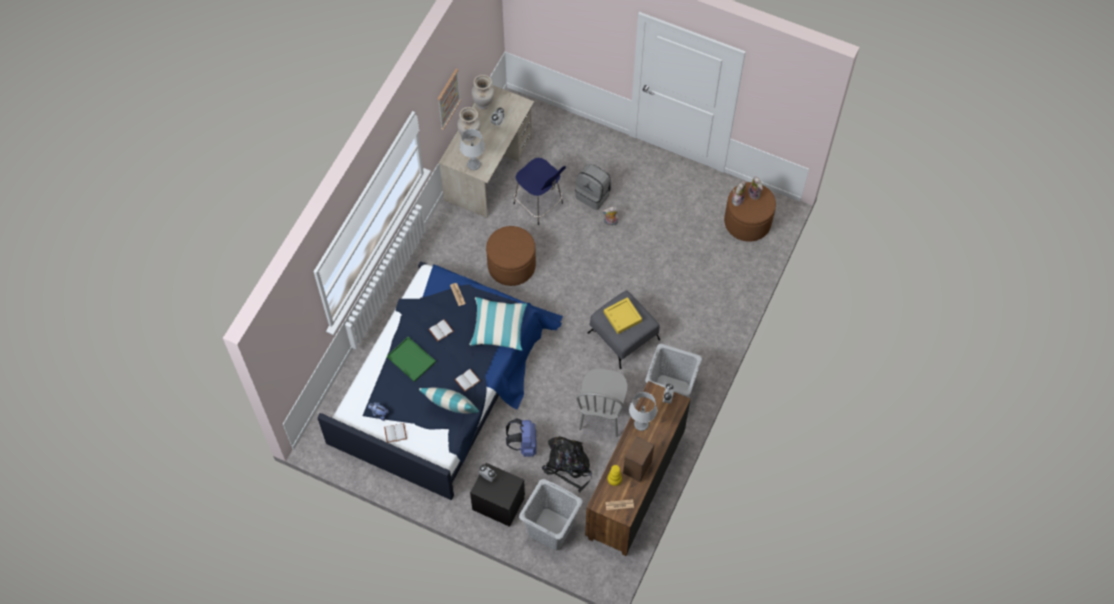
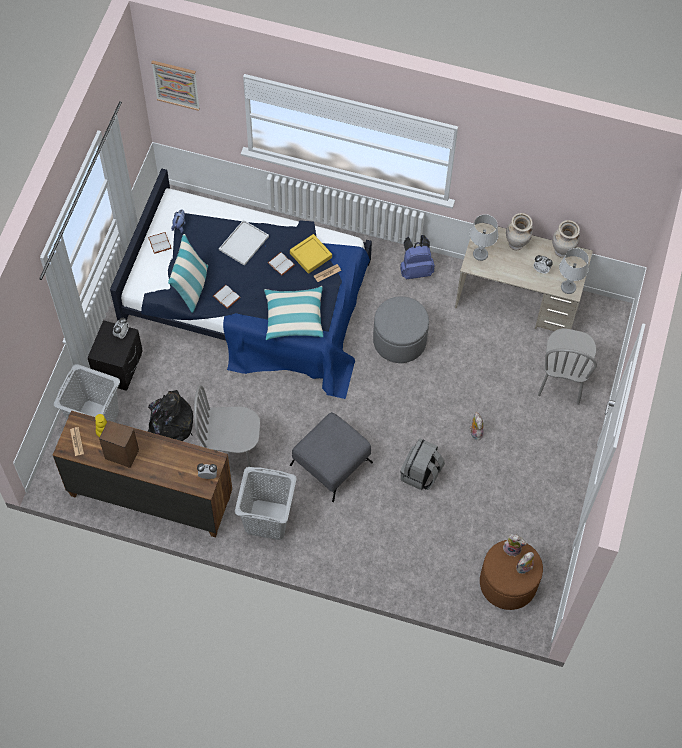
camera: 80 degrees right, 0 degrees up
green tray [387,337,436,382] -> white tray [219,220,269,266]
picture [437,69,461,130] -> picture moved to [151,60,200,111]
brown ottoman [486,226,536,286] -> grey ottoman [373,296,429,363]
blue backpack [506,418,536,457] -> blue backpack moved to [400,235,435,279]
blue stool [514,158,566,225] -> none
grey backpack [575,164,611,210] -> grey backpack moved to [400,438,445,490]
yellow tray [604,297,642,334] -> yellow tray moved to [290,234,332,274]
grey table lamp [629,392,657,431] -> grey table lamp moved to [559,248,589,294]
none -> grey chair [538,328,597,405]

